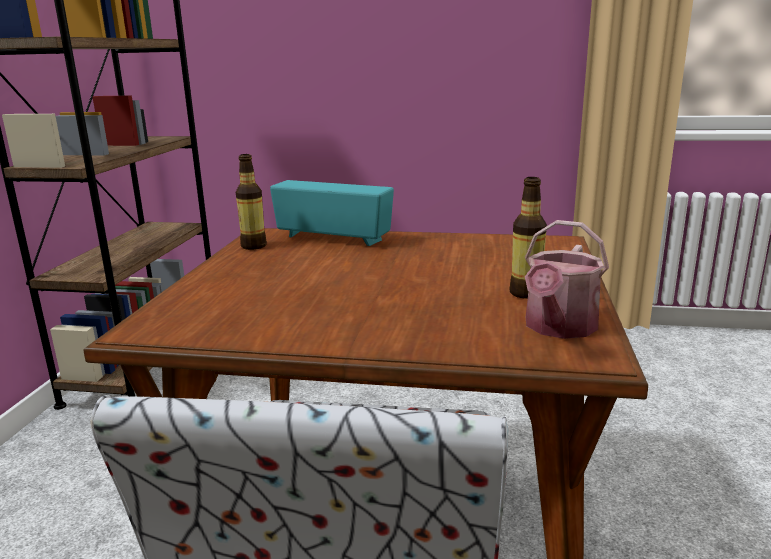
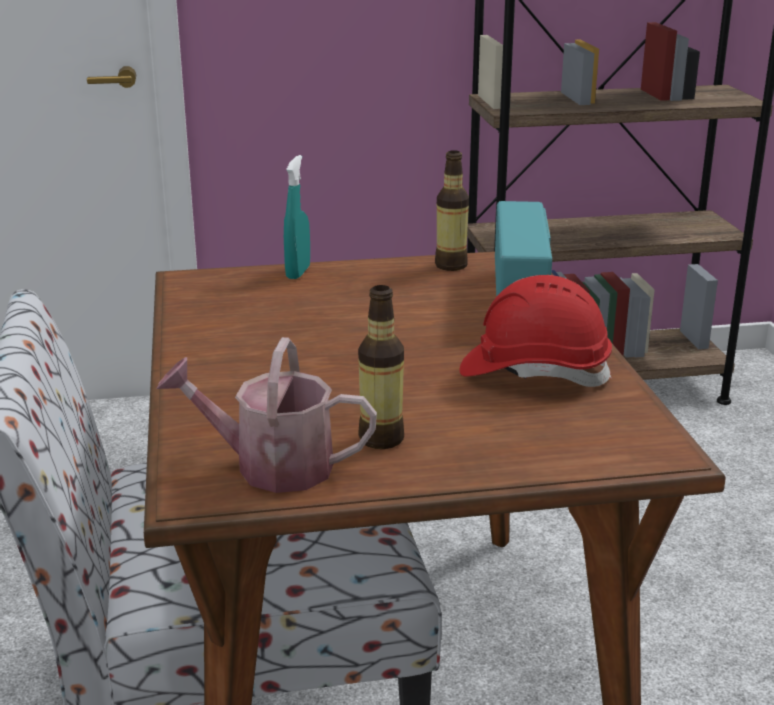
camera: 70 degrees right, 5 degrees up
none -> turquoise spray bottle [284,155,310,279]
none -> red hard hat [460,275,612,387]

